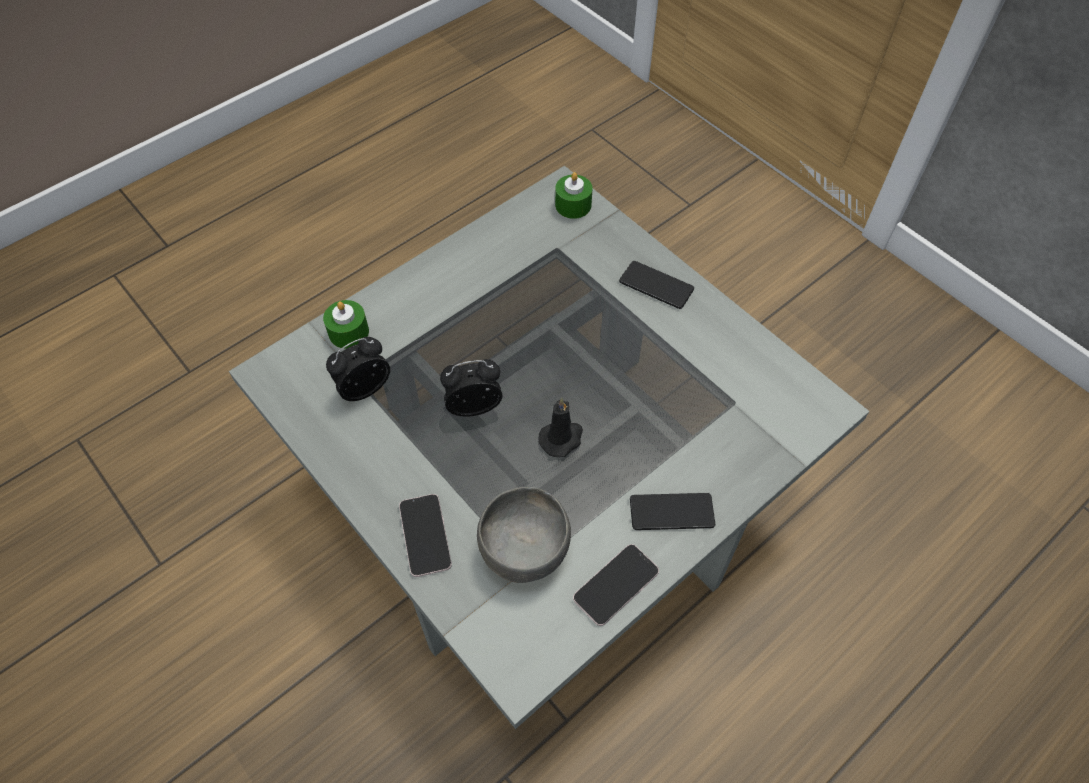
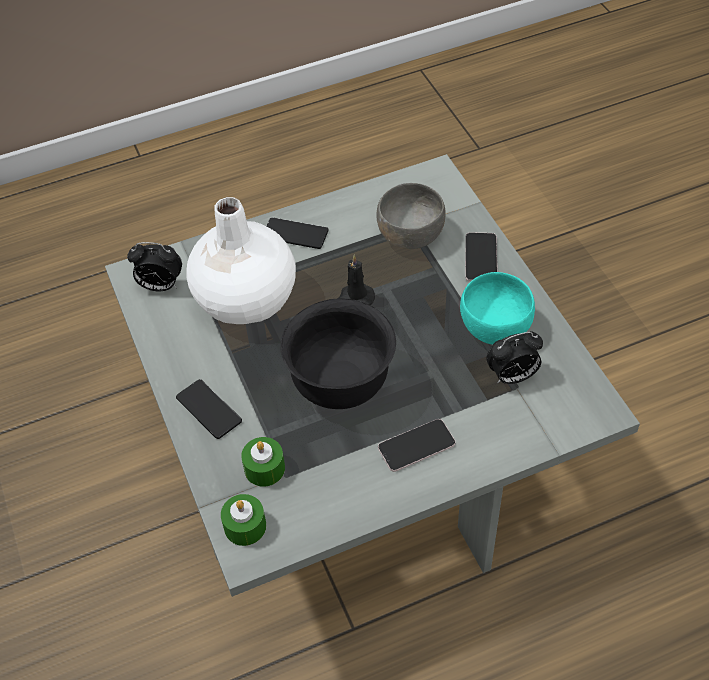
camera: 160 degrees left, 5 degrees down
green candle [323,300,369,349] -> green candle moved to [241,437,285,487]
alarm clock [440,359,502,417] -> alarm clock moved to [127,242,182,291]
phone [573,544,659,626] -> phone moved to [378,419,455,472]
none -> white vase [186,197,296,324]
none -> black bowl [280,298,396,409]
none -> turquoise bowl [460,272,535,345]

